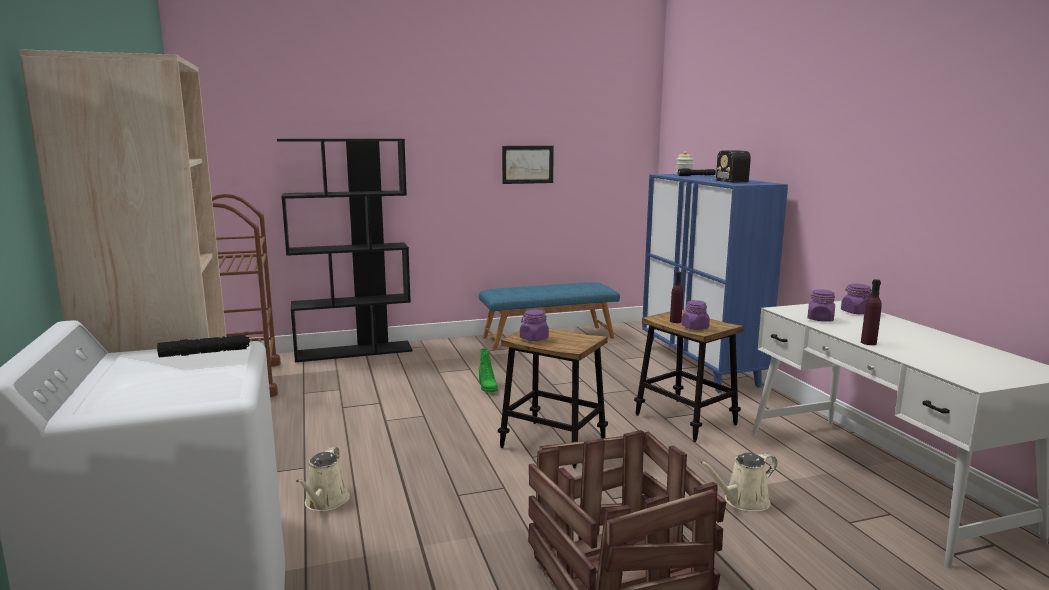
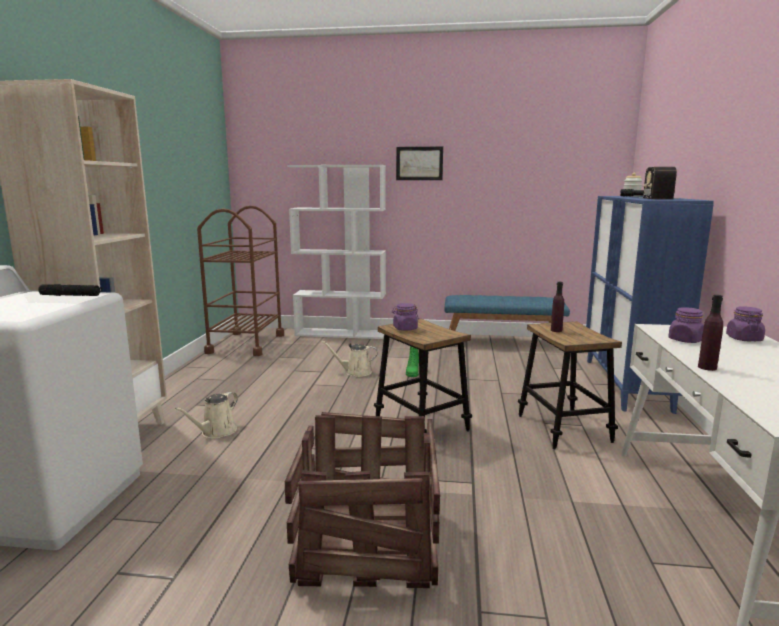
camera: 25 degrees right, 0 degrees up
black bookcase [277,138,413,362] -> white bookcase [287,165,386,339]
picture [502,146,554,184] -> picture moved to [396,147,443,180]
purple jar [681,300,710,330] -> none
beige watering can [700,453,777,511] -> beige watering can moved to [322,341,378,377]

